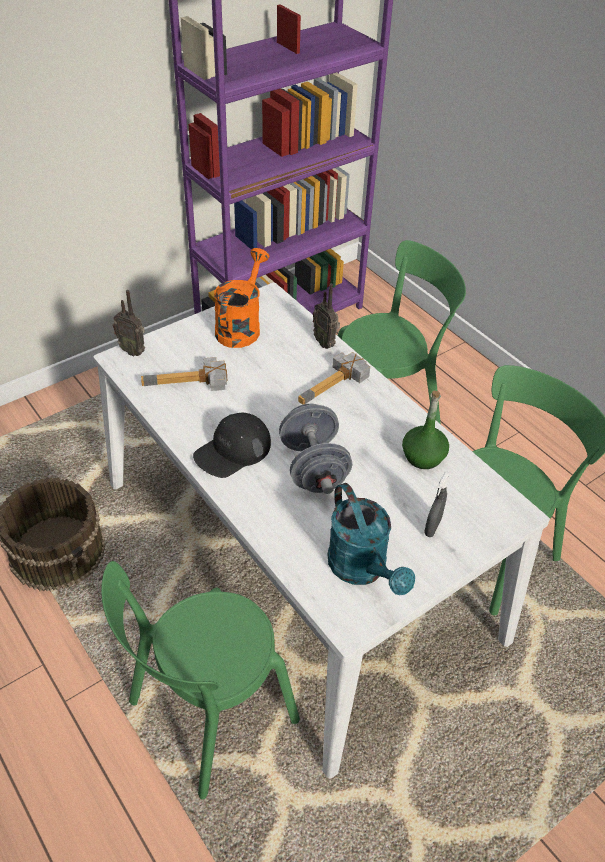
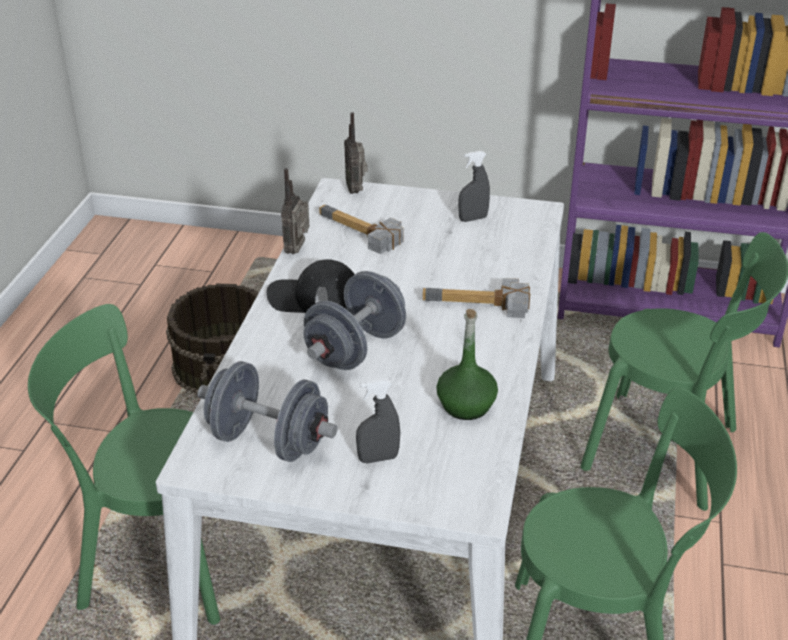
camera: 50 degrees right, 10 degrees down
orange watering can [214,248,269,348] -> grey spray bottle [458,151,490,222]
radio [313,283,340,349] -> radio moved to [281,168,309,254]
turquoise watering can [327,483,415,595] -> grey dumbbell [197,361,337,462]

